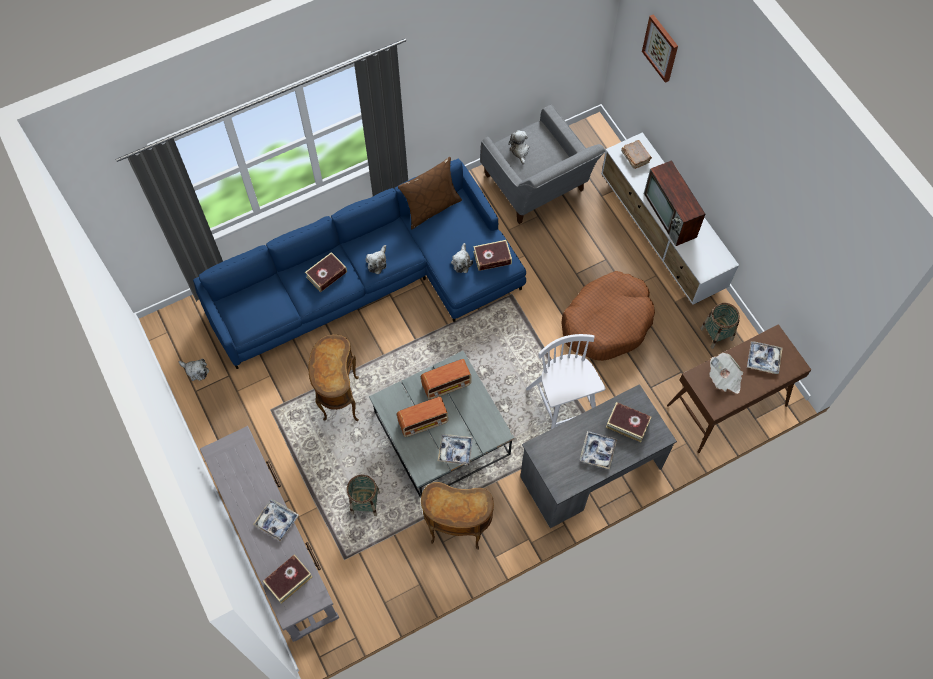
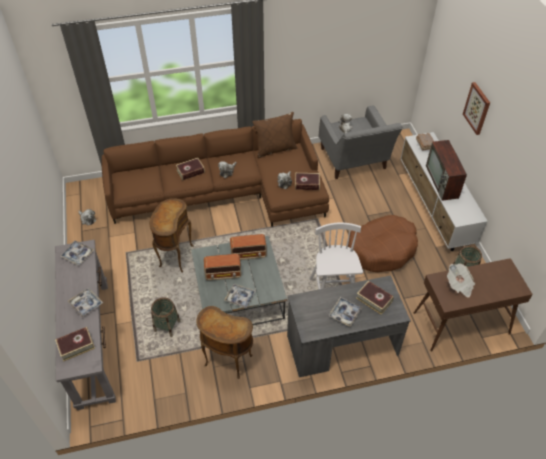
camera: 15 degrees right, 15 degrees down
blue sofa [193,159,526,369] -> brown sofa [101,119,329,227]
picture [642,14,678,83] -> picture moved to [463,82,490,135]
tray [747,341,782,374] -> tray moved to [60,240,94,266]

